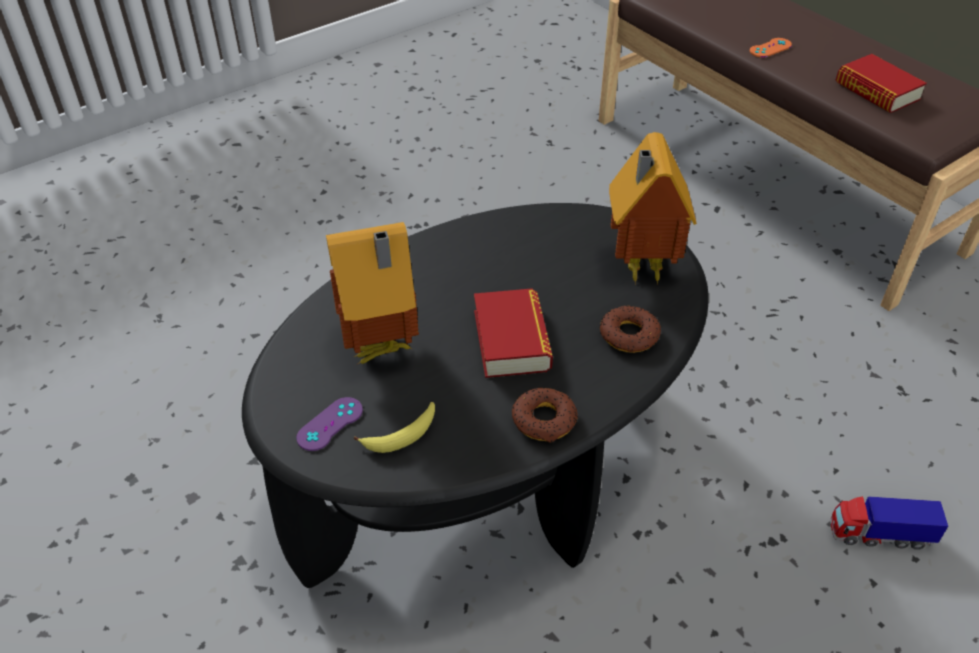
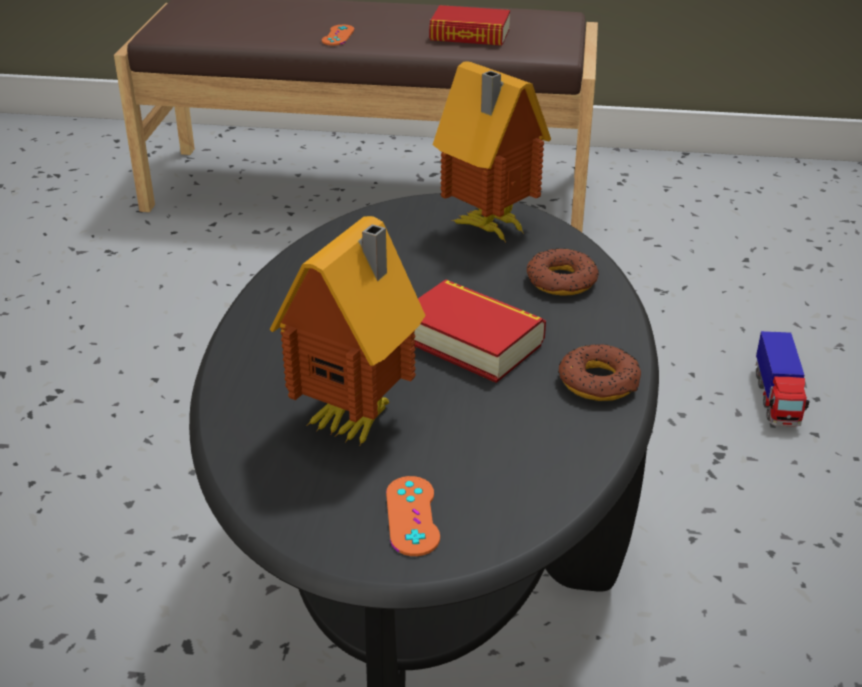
camera: 45 degrees left, 10 degrees down
purple game controller [296,397,363,451] -> orange game controller [386,476,440,556]
banana [354,402,435,453] -> none
toy truck [830,496,948,550] -> toy truck turned 45 degrees counterclockwise [756,331,810,426]

